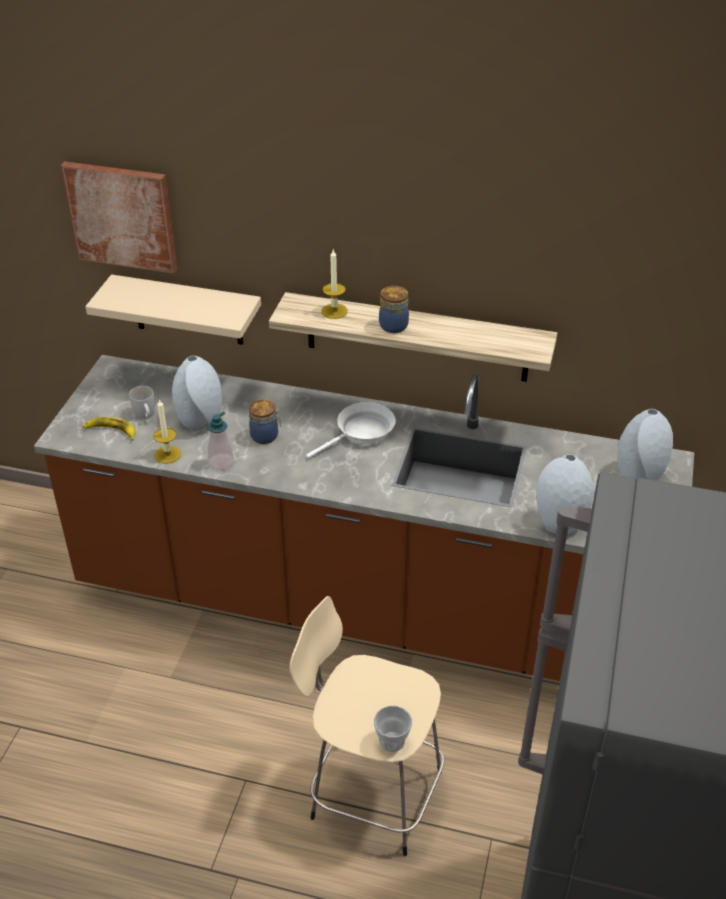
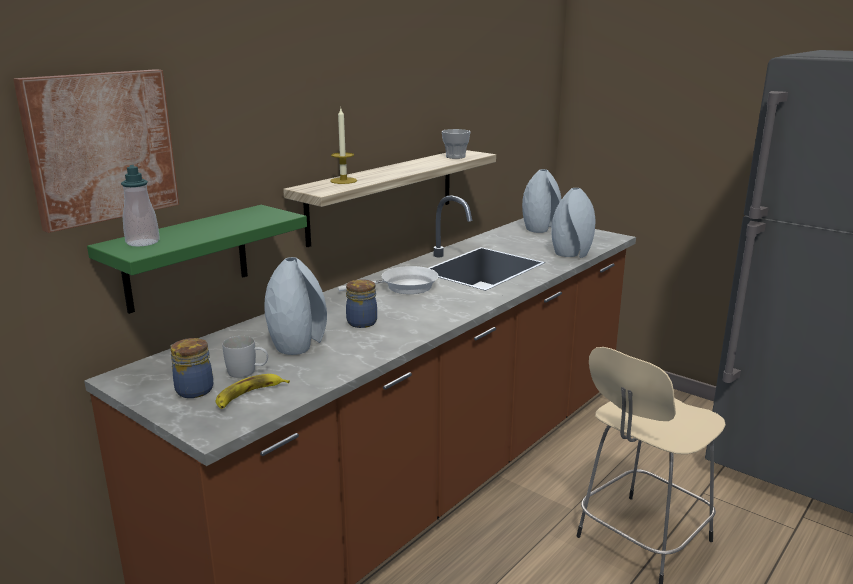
camera: 65 degrees left, 20 degrees down
beige shelf [85,274,261,345] -> green shelf [87,205,307,314]
candle [153,399,181,464] -> none
soap dispenser [207,412,234,470] -> soap dispenser moved to [121,165,160,246]
white frying pan [306,402,396,458] -> white frying pan turned 90 degrees clockwise [338,266,439,294]
cup [374,706,412,752] -> cup moved to [442,129,470,159]
jar [379,286,409,333] -> jar moved to [170,338,214,398]

